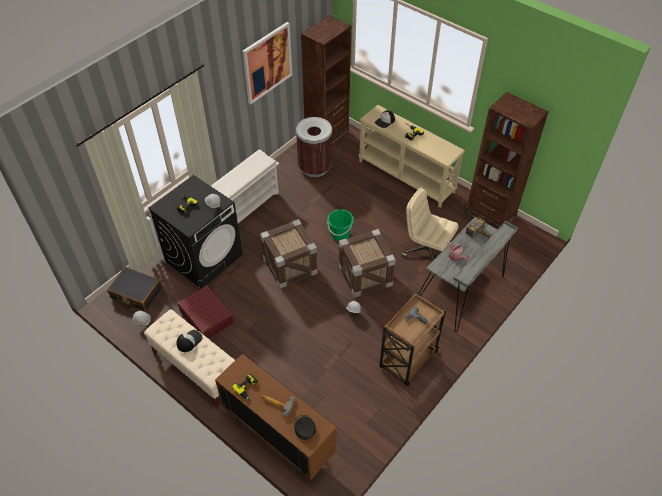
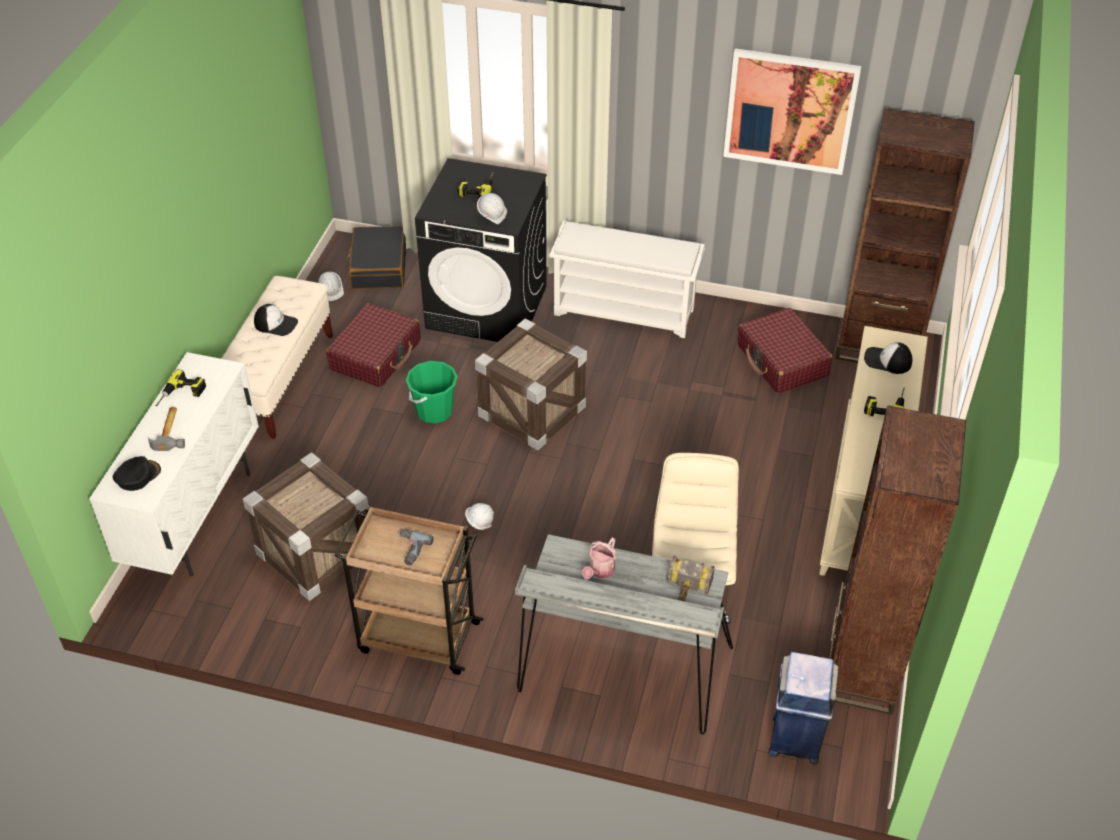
camera: 65 degrees right, 5 degrees down
brown cabinet [215,354,336,480] -> white cabinet [89,352,259,576]
brown trash can [296,117,332,177] -> red suitcase [738,308,833,394]
green bucket [327,209,354,241] -> green bucket moved to [406,361,458,423]
crate [339,229,396,298] -> crate moved to [243,452,369,601]
none -> blue trash can [769,652,839,765]

